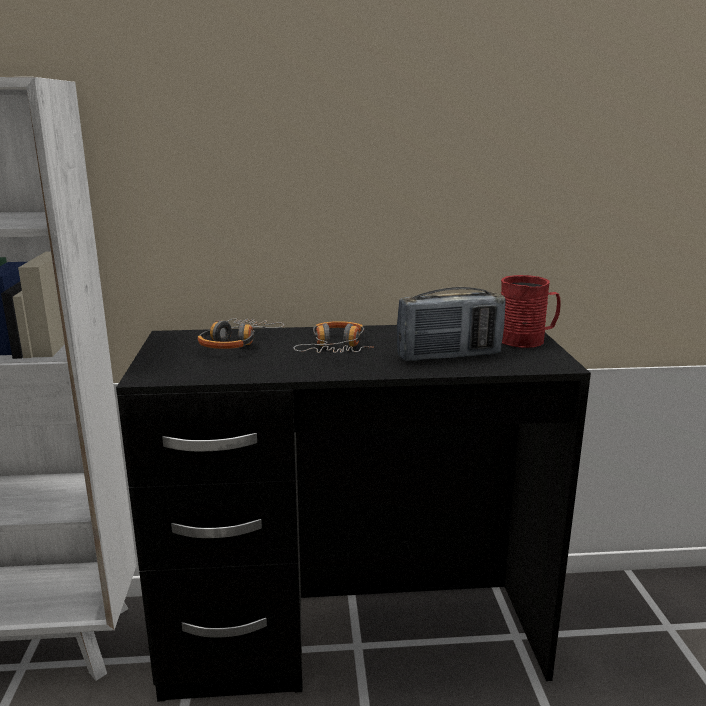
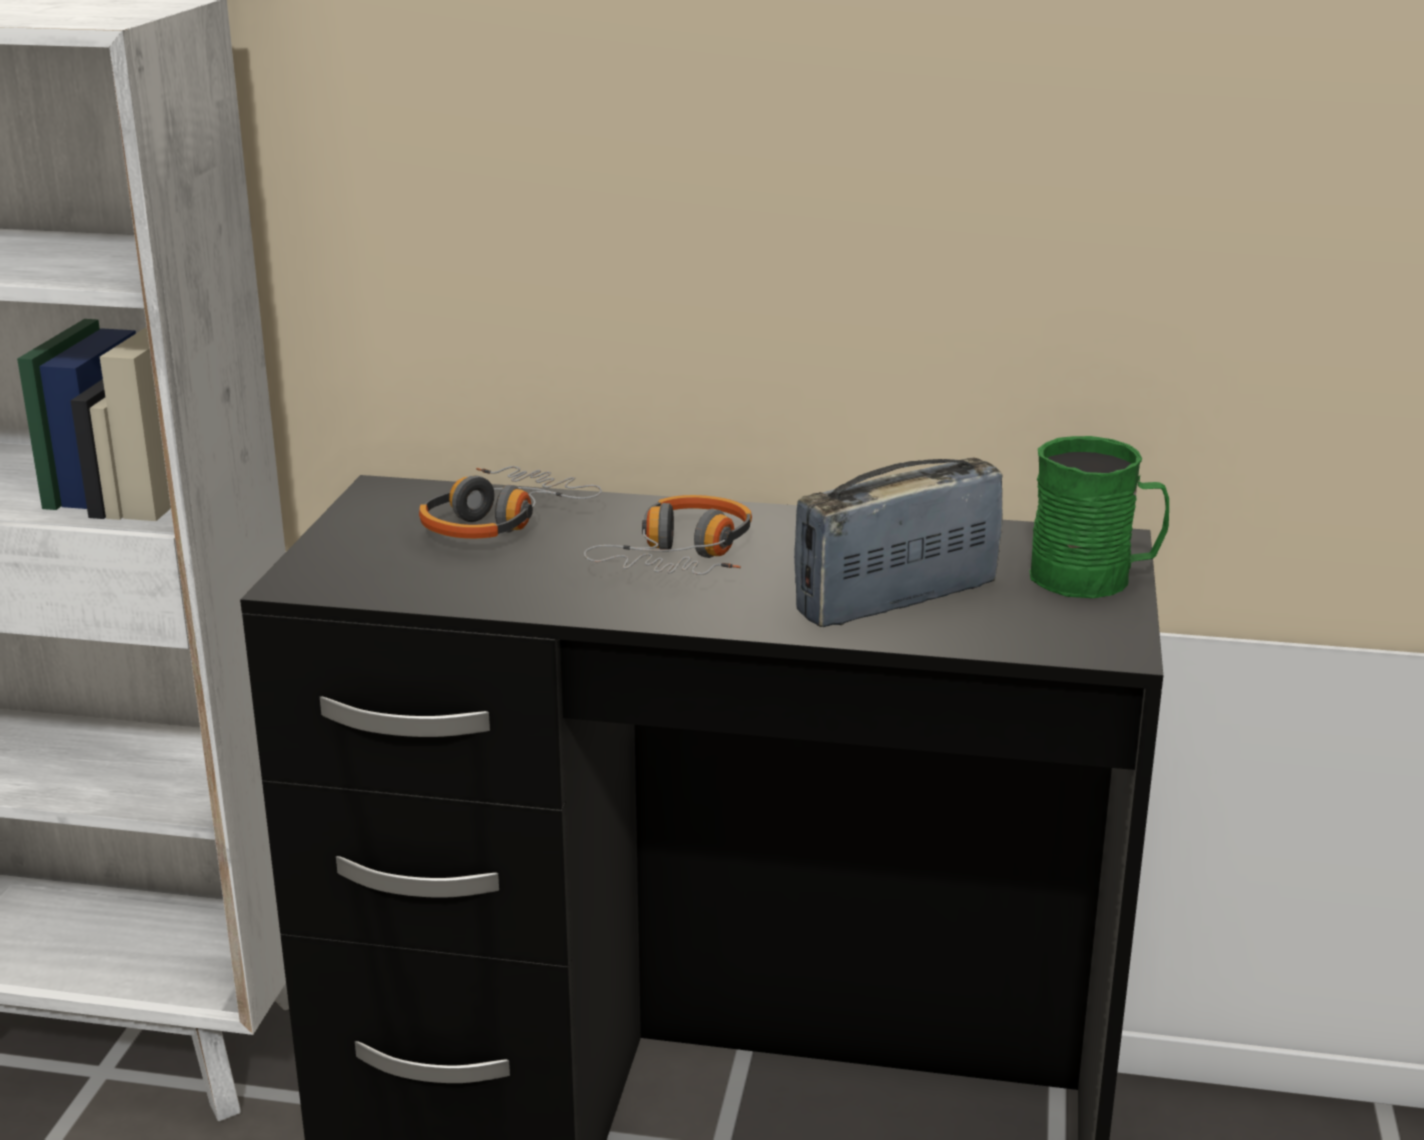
camera: 15 degrees right, 5 degrees up
radio [397,287,505,362] -> radio turned 150 degrees clockwise [794,457,1003,627]
red mug [501,275,561,348] -> green mug [1030,436,1169,598]

